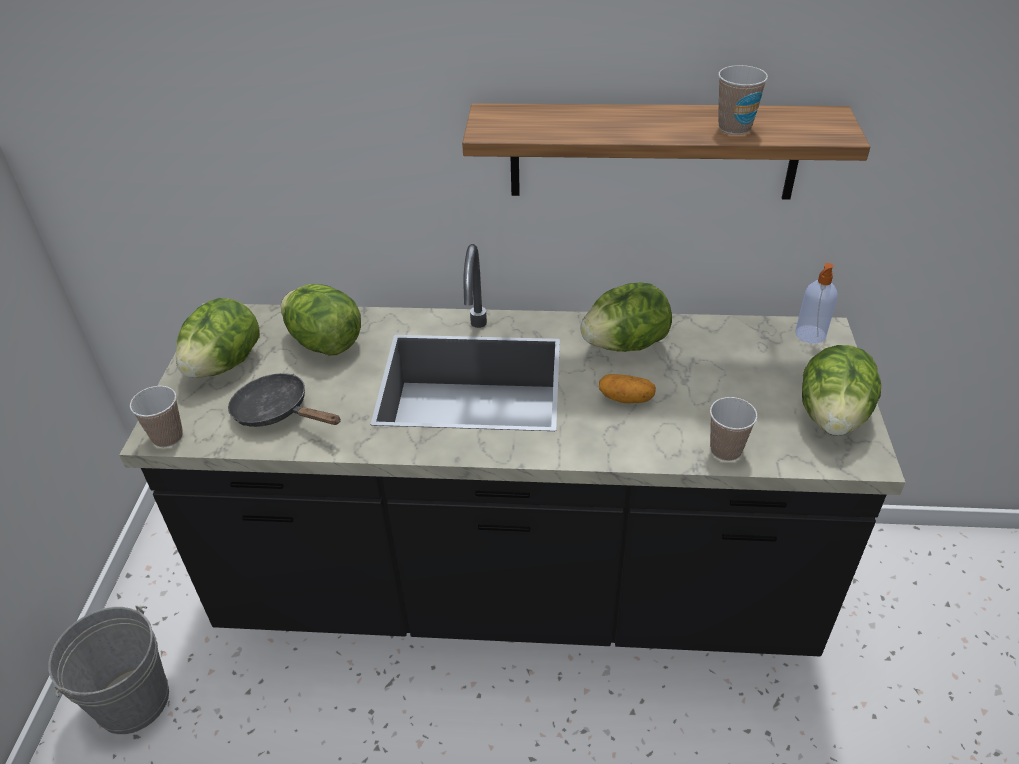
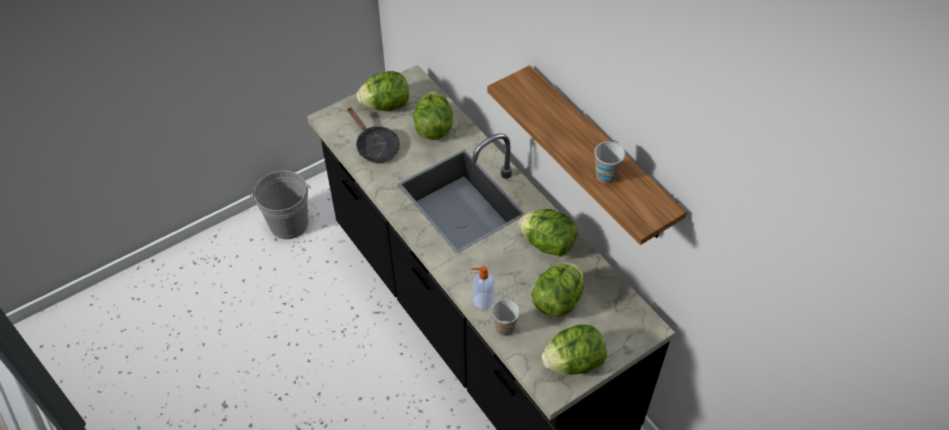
camera: 50 degrees right, 10 degrees up
cup [130,386,183,447] -> none
black frying pan [228,373,341,427] -> black frying pan turned 150 degrees clockwise [347,107,400,163]
potato [599,374,656,404] -> none
soap dispenser [795,263,837,344] -> soap dispenser moved to [471,266,495,310]
none -> lettuce [531,262,584,317]

